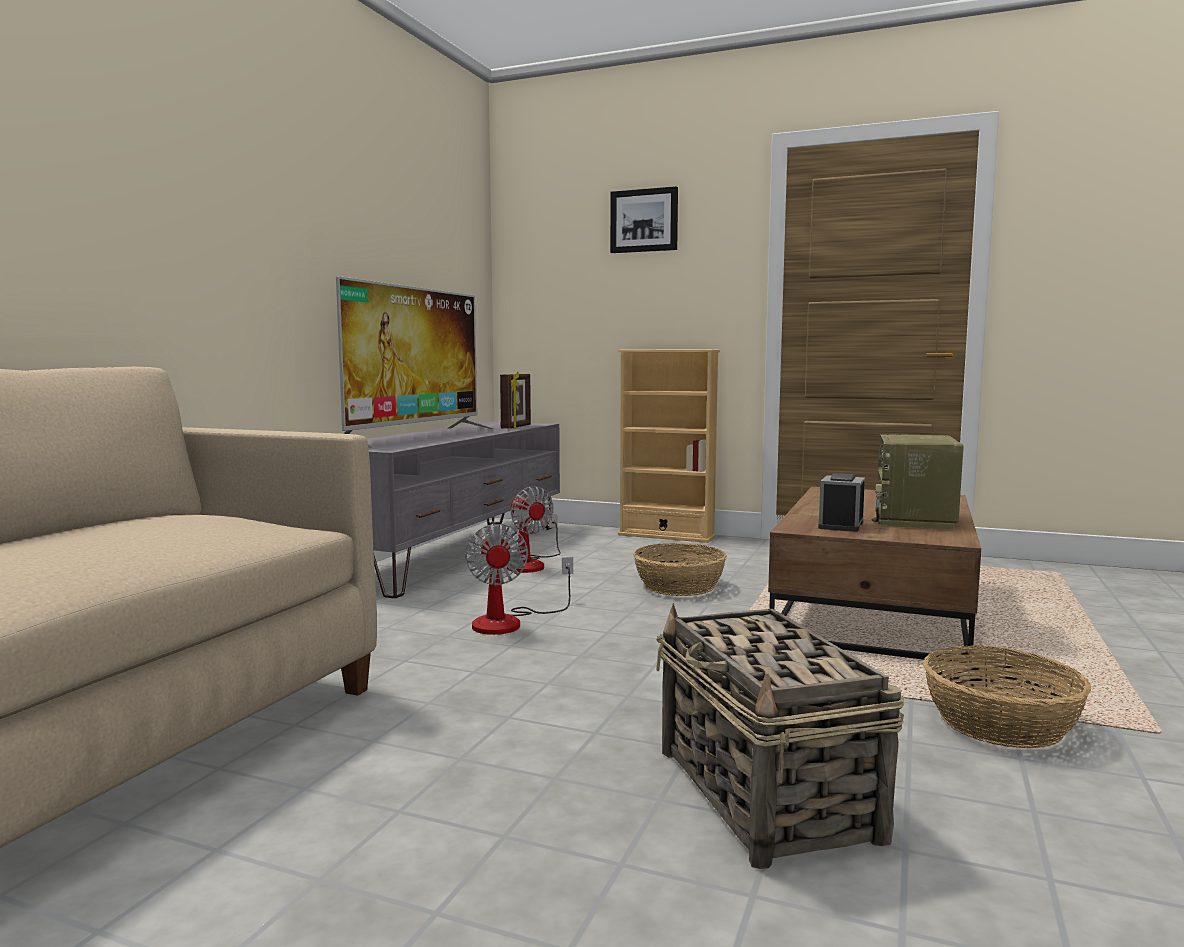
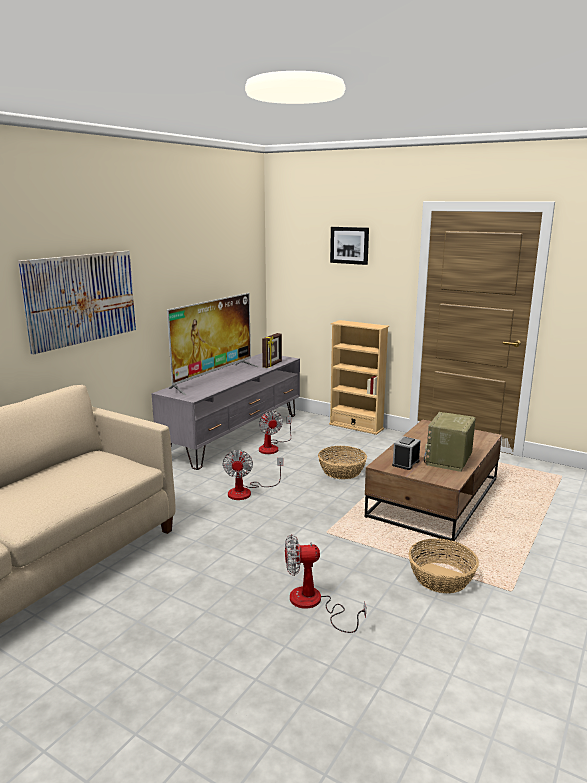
camera: 10 degrees right, 10 degrees up
basket [656,603,905,869] -> fan [285,534,366,633]
none -> picture [18,251,136,355]

